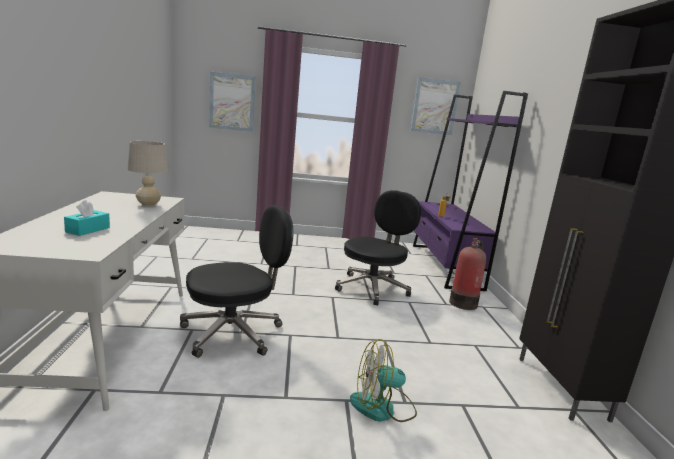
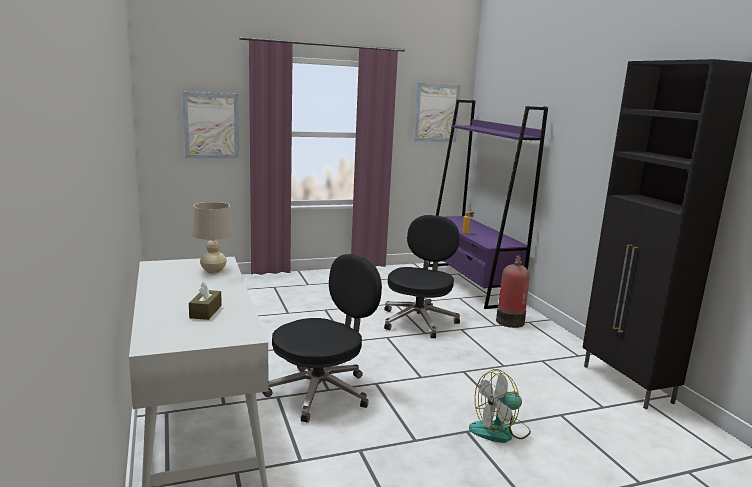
camera: 15 degrees left, 0 degrees up
turquoise tissue box [64,200,110,236] -> brown tissue box [189,281,222,320]

